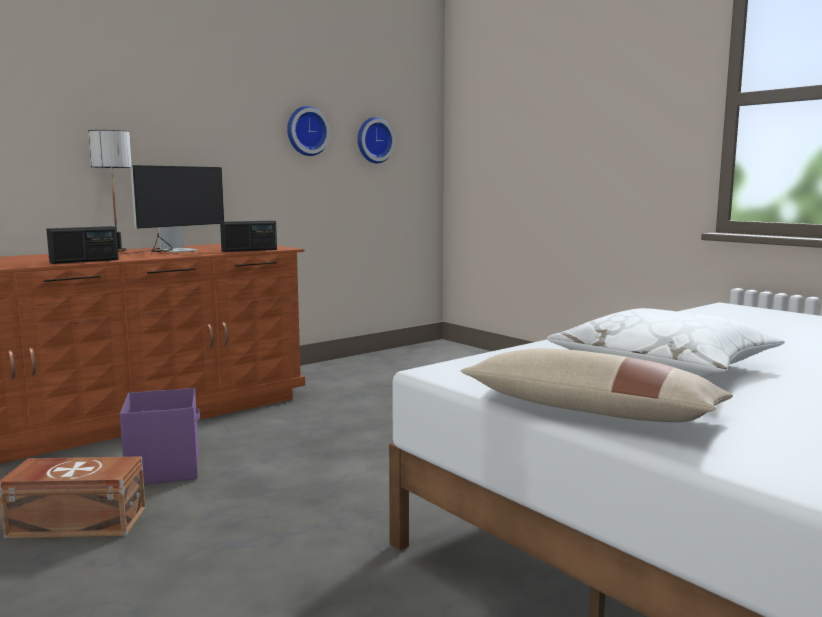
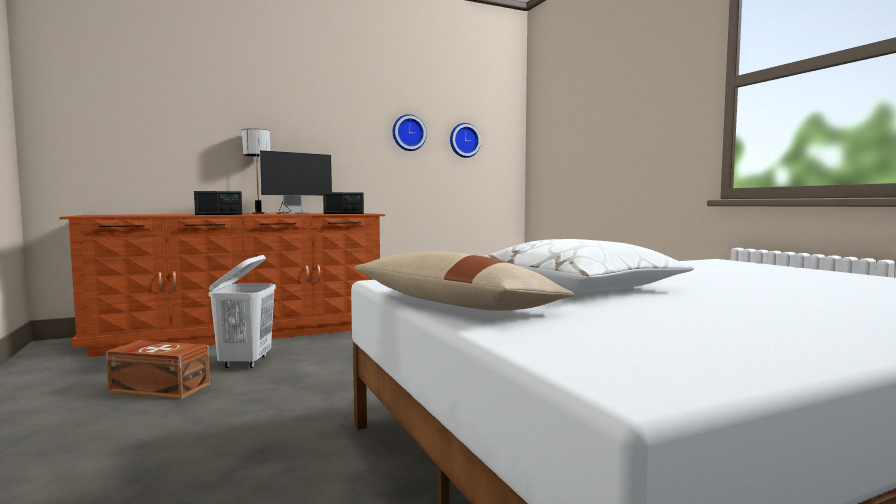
camera: 15 degrees right, 5 degrees down
purple storage box [120,388,200,485] -> white laundry basket [209,255,276,368]

